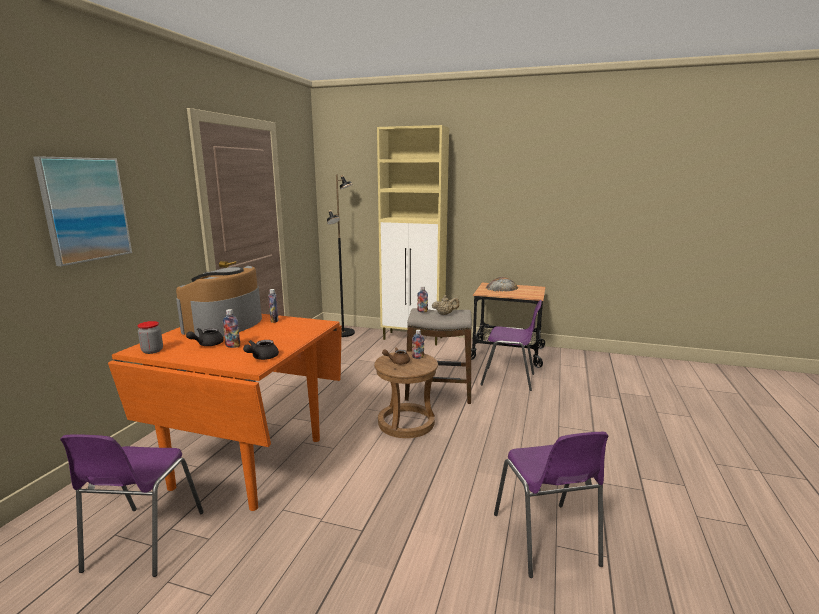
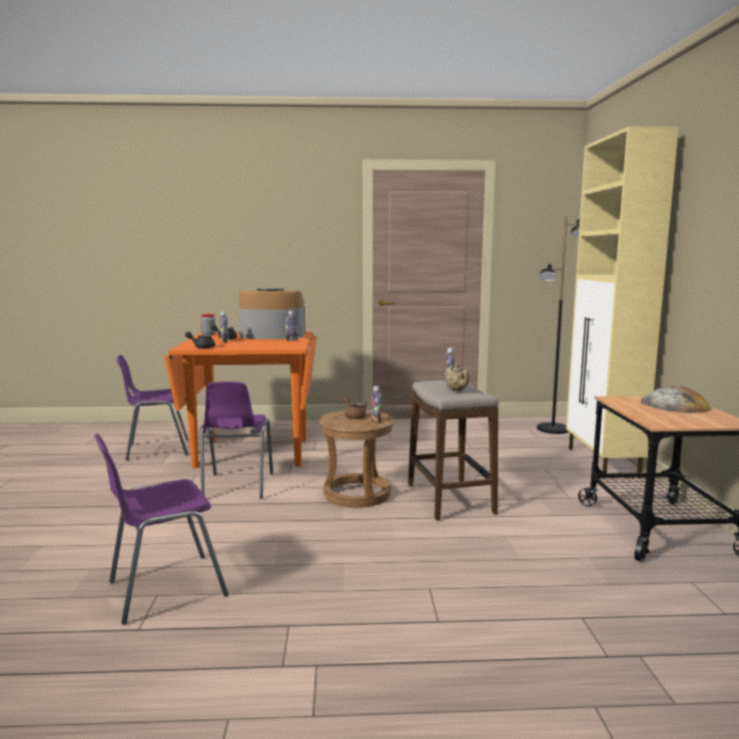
camera: 70 degrees right, 5 degrees down
picture [33,156,132,266] -> none
purple chair [480,300,542,391] -> purple chair moved to [200,381,273,499]

